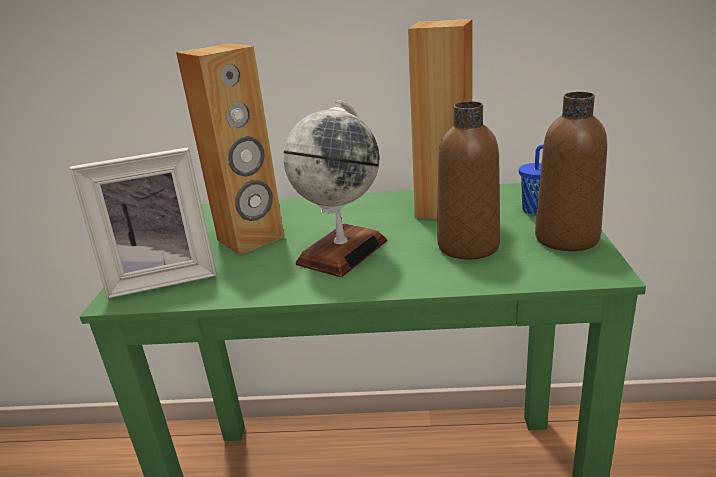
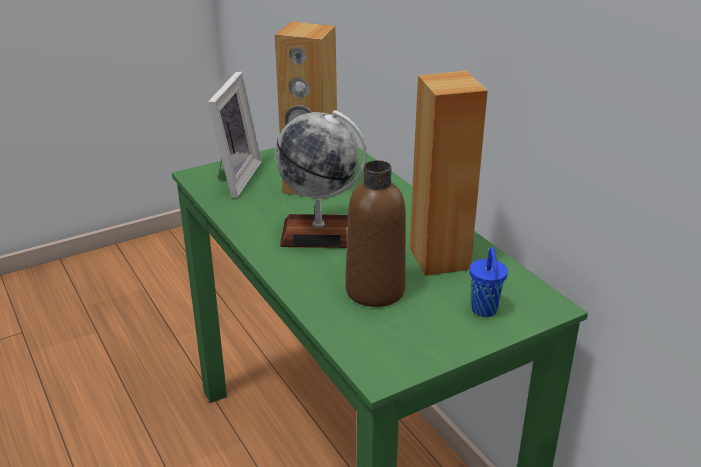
camera: 55 degrees right, 5 degrees up
picture frame [69,147,217,299] -> picture frame turned 120 degrees counterclockwise [208,71,262,198]
brown bottle [535,92,607,251] -> none

